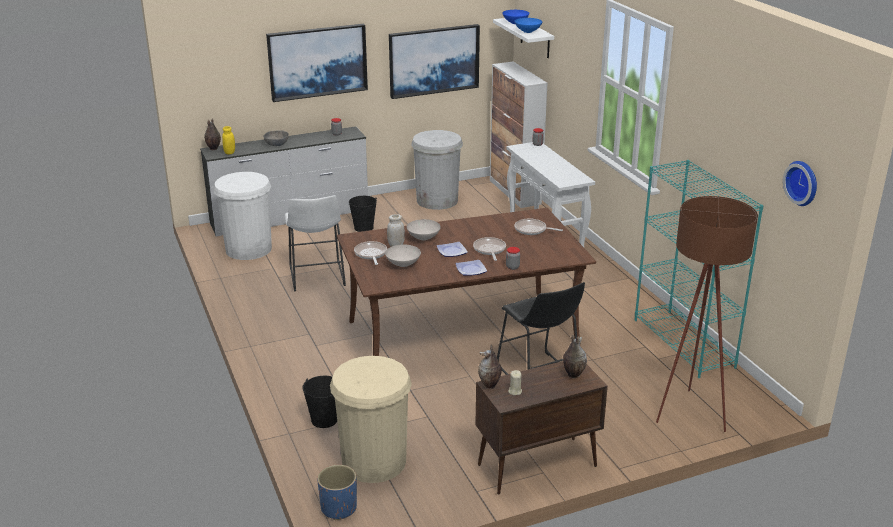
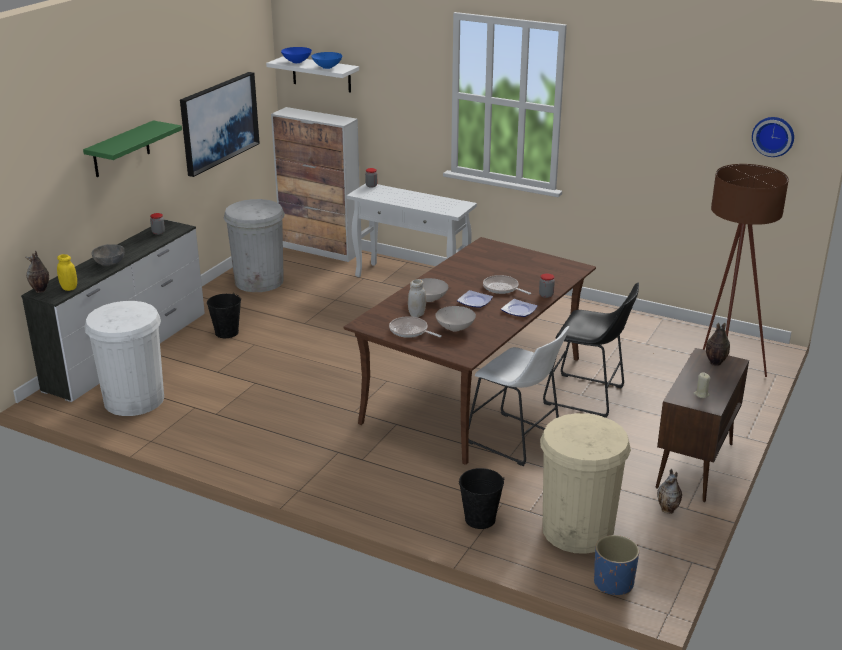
camera: 40 degrees left, 0 degrees up
picture [266,24,368,102] -> green shelf [83,120,182,177]
white stool [285,195,346,291] -> white stool moved to [469,326,569,466]
vase [478,344,502,390] -> vase moved to [657,469,682,514]
frying pan [514,219,563,235] -> none
turquoise bookcase [634,160,764,378] -> none

